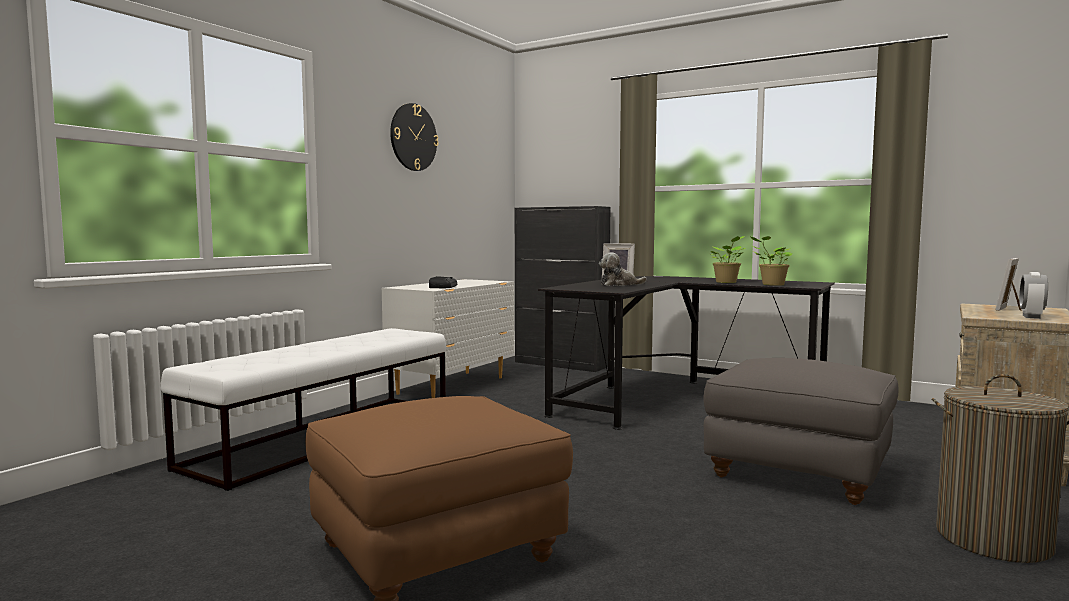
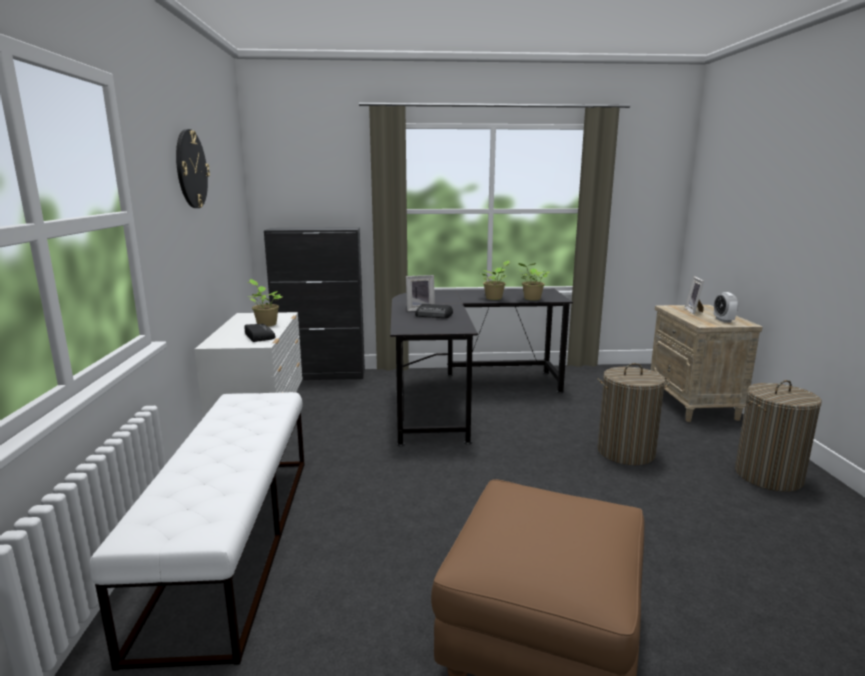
camera: 35 degrees left, 10 degrees up
plush toy [599,252,647,286] -> radio [415,304,453,318]
grey ottoman [703,358,899,505] -> laundry basket [597,363,670,465]
none -> potted plant [247,279,282,327]

